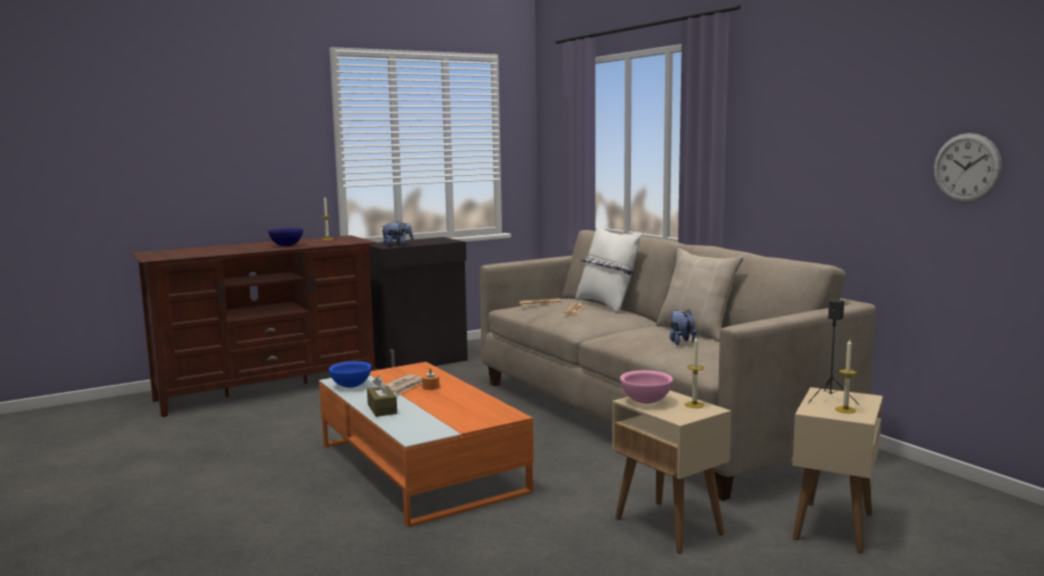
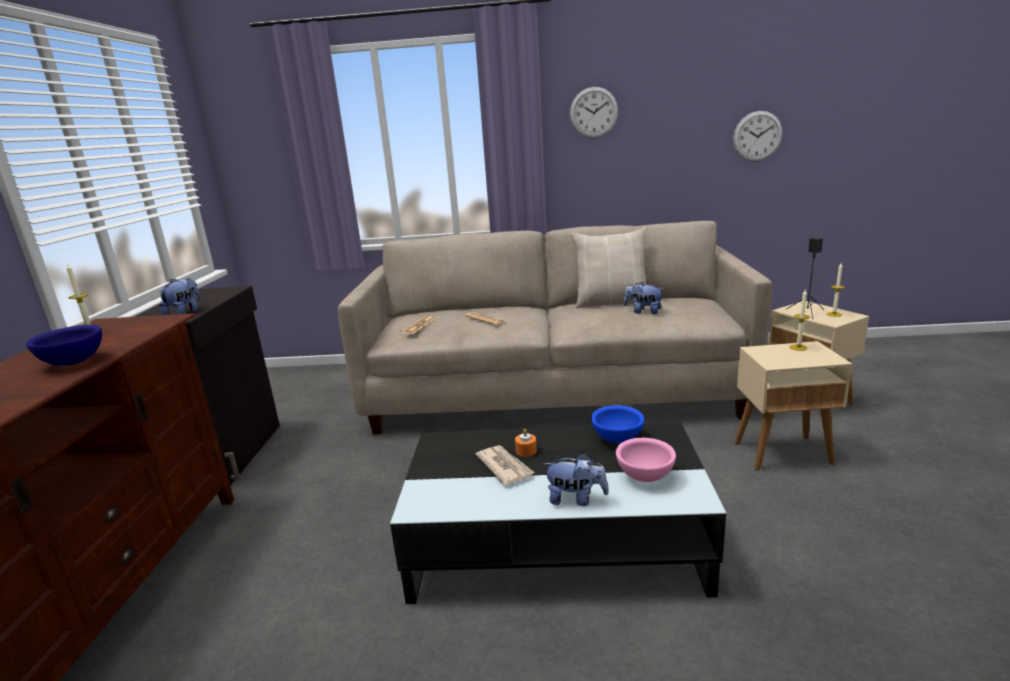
camera: 55 degrees left, 10 degrees up
orange coffee table [319,362,534,527] -> black coffee table [390,422,726,604]
blue bowl [329,361,371,388] -> blue bowl moved to [591,405,644,443]
brown tissue box [367,376,397,417] -> plush toy [543,453,609,506]
white pillow [575,226,642,314] -> none
pink bowl [620,370,673,404] -> pink bowl moved to [616,438,676,482]
none -> wall clock [570,87,618,139]

